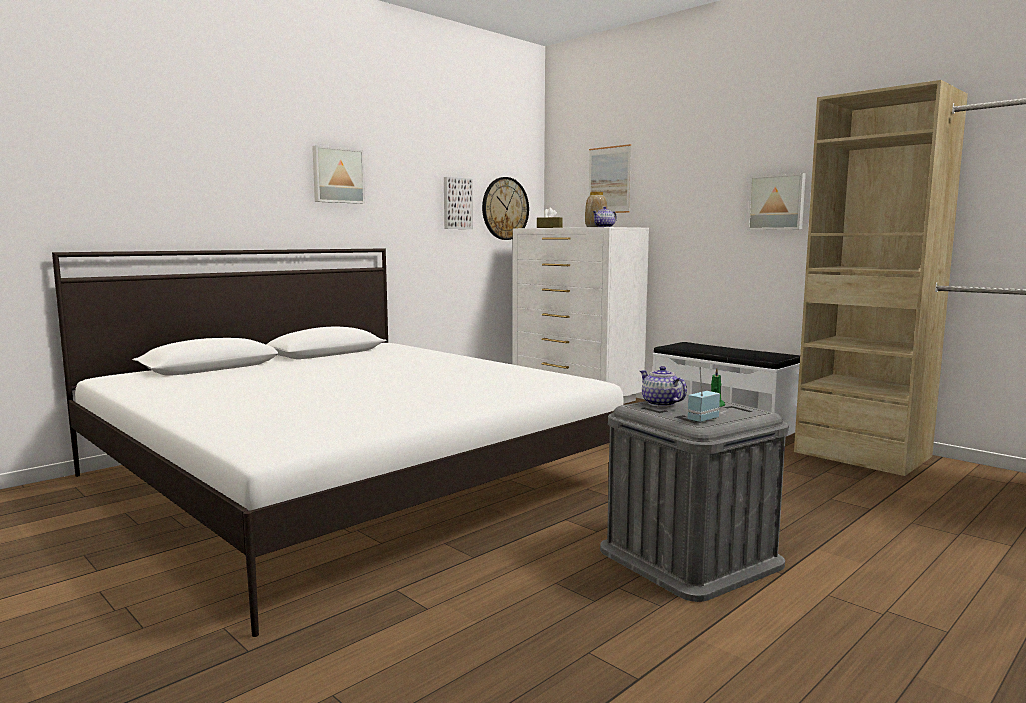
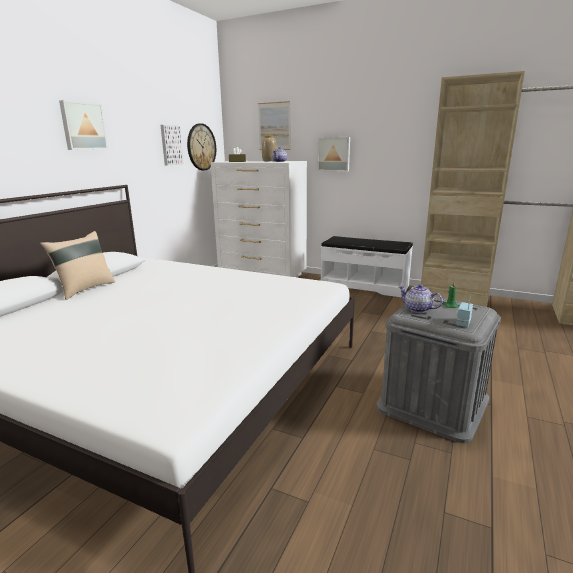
camera: 20 degrees left, 10 degrees up
picture [747,173,806,230] -> picture moved to [318,137,350,171]
none -> beige pillow [40,231,115,300]

